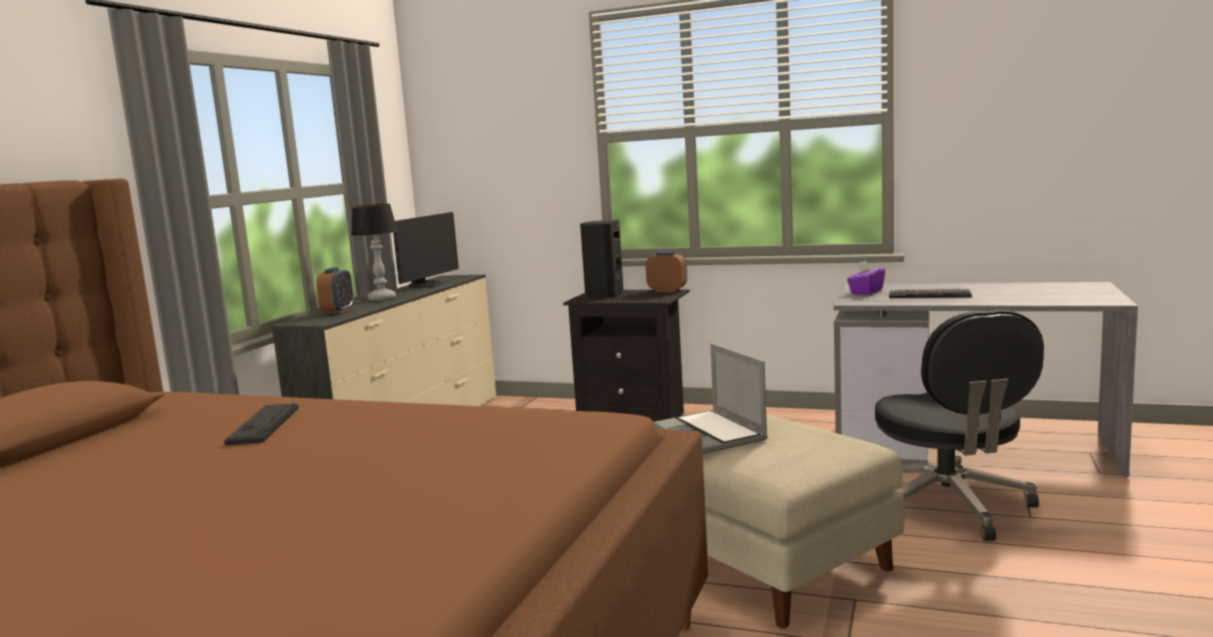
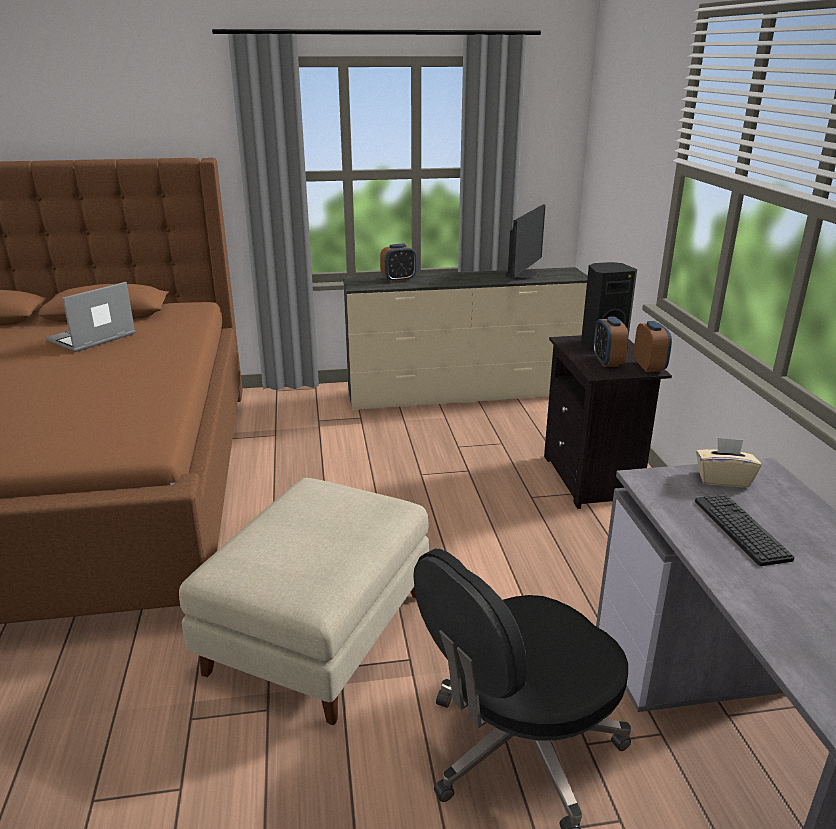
camera: 60 degrees right, 15 degrees up
keyboard [224,403,299,445] -> none
table lamp [351,204,398,301] -> none
monitor [393,212,459,288] -> monitor turned 60 degrees counterclockwise [505,204,546,280]
laptop [654,344,768,454] -> laptop moved to [46,282,136,352]
purple tissue box [847,260,885,295] -> beige tissue box [696,437,762,487]
none -> alarm clock [593,317,628,367]

